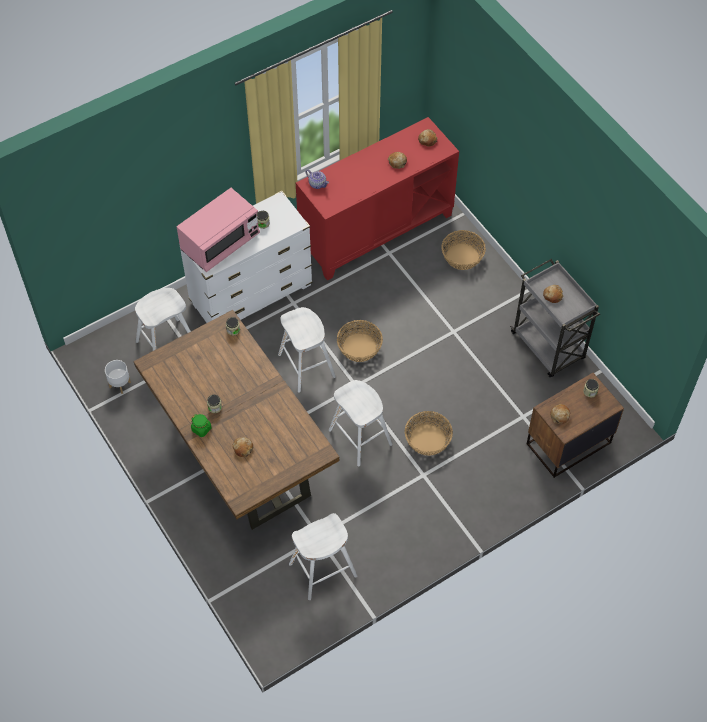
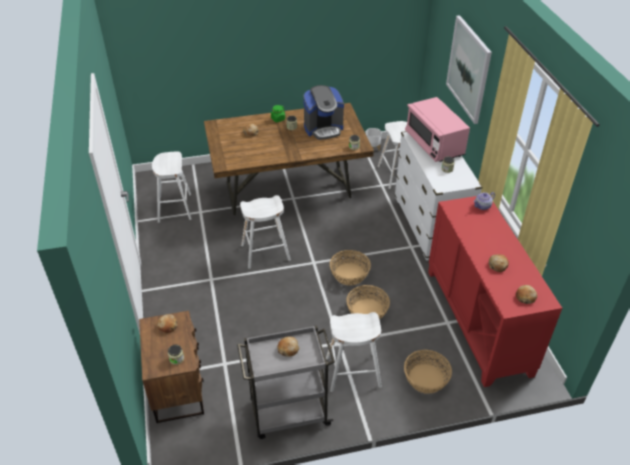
camera: 110 degrees right, 15 degrees down
white stool [278,307,336,392] -> white stool moved to [326,312,382,392]
basket [405,411,453,456] -> basket moved to [346,285,390,319]
none -> coffee machine [303,85,344,140]
none -> picture [446,15,492,124]

